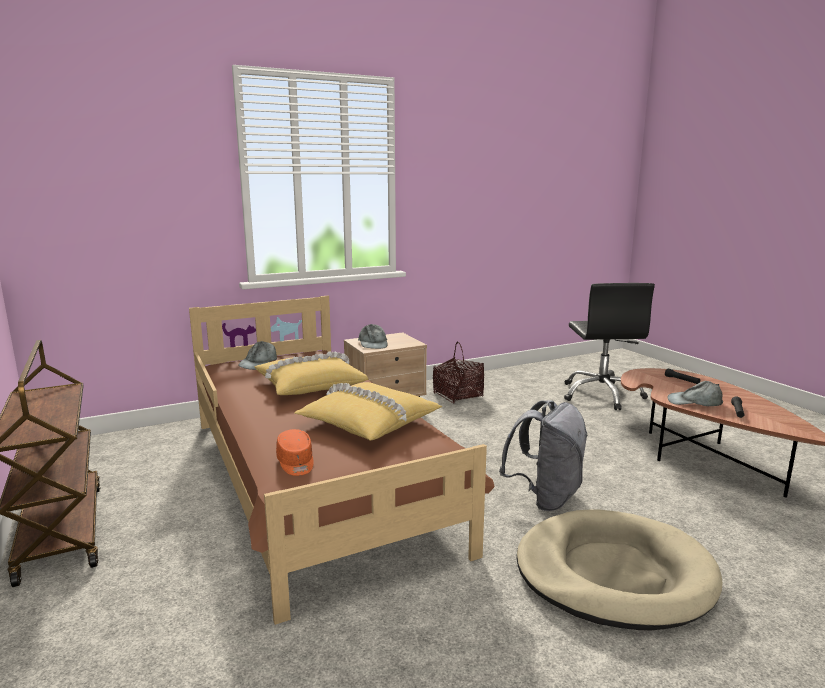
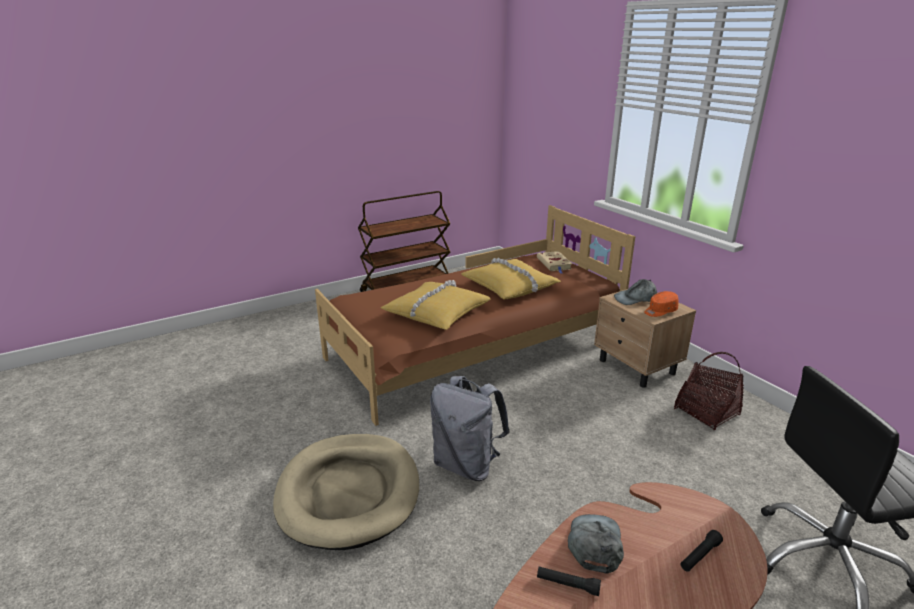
camera: 85 degrees right, 10 degrees up
grey cap [238,341,277,370] -> beige book [537,251,572,274]
orange cap [276,429,313,476] -> orange cap moved to [644,291,679,317]

